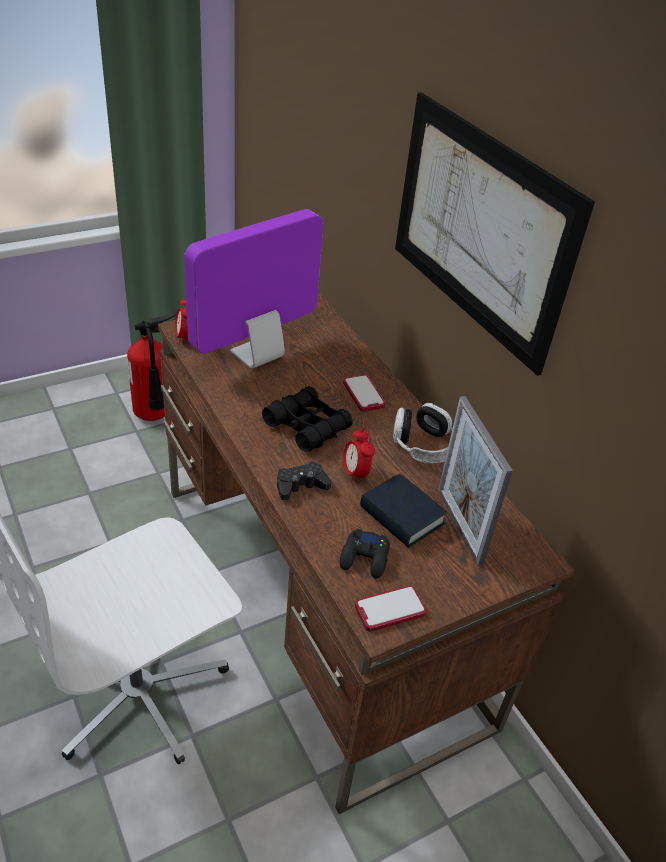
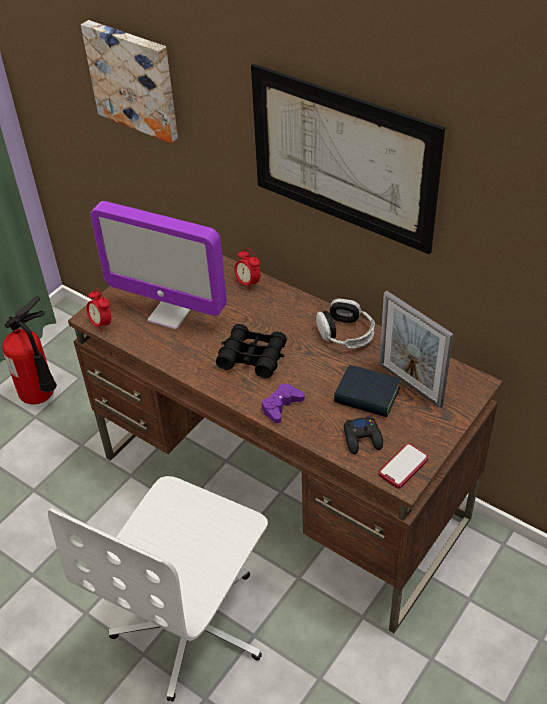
camera: 20 degrees left, 5 degrees up
monitor [184,209,323,368] -> monitor turned 90 degrees counterclockwise [90,201,227,330]
black game controller [277,461,331,500] -> purple game controller [262,384,305,423]
phone [343,375,385,412] -> none
alarm clock [343,428,375,484] -> alarm clock moved to [234,248,261,291]
none -> picture [81,20,178,143]

